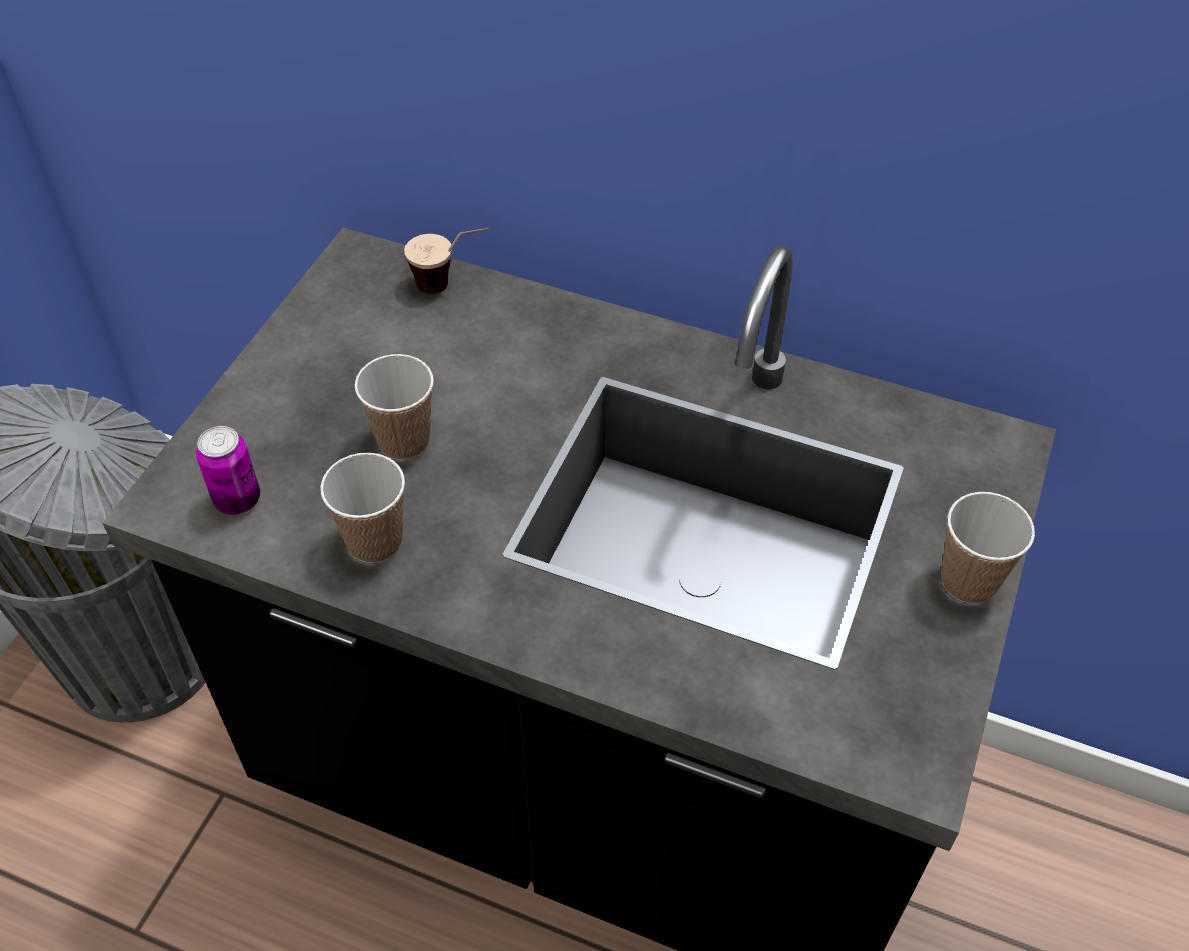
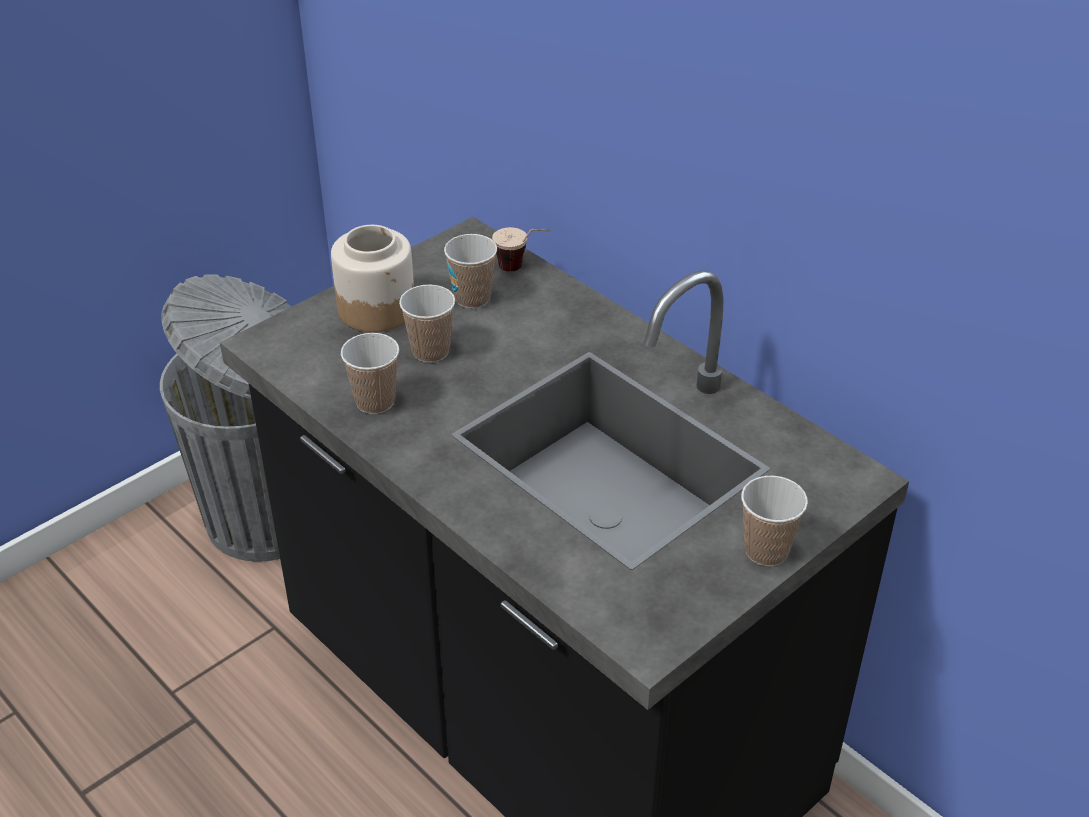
camera: 25 degrees right, 10 degrees down
can [196,426,260,515] -> none
none -> jar [331,225,414,332]
none -> cup [444,234,497,309]

